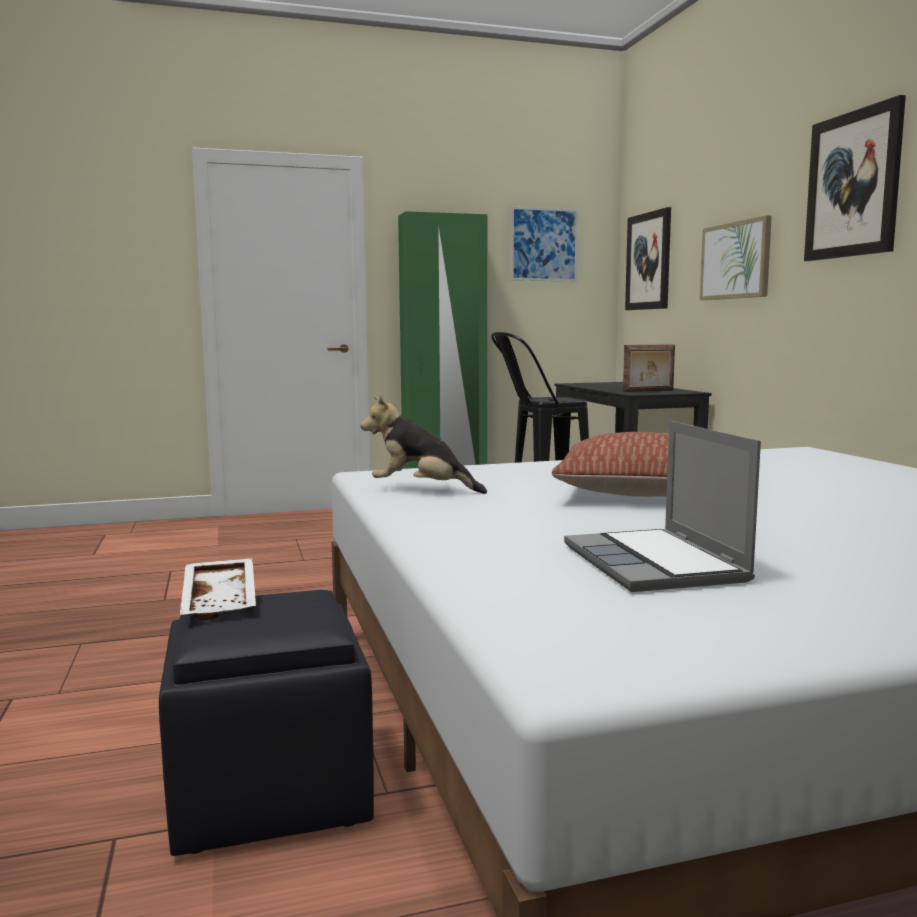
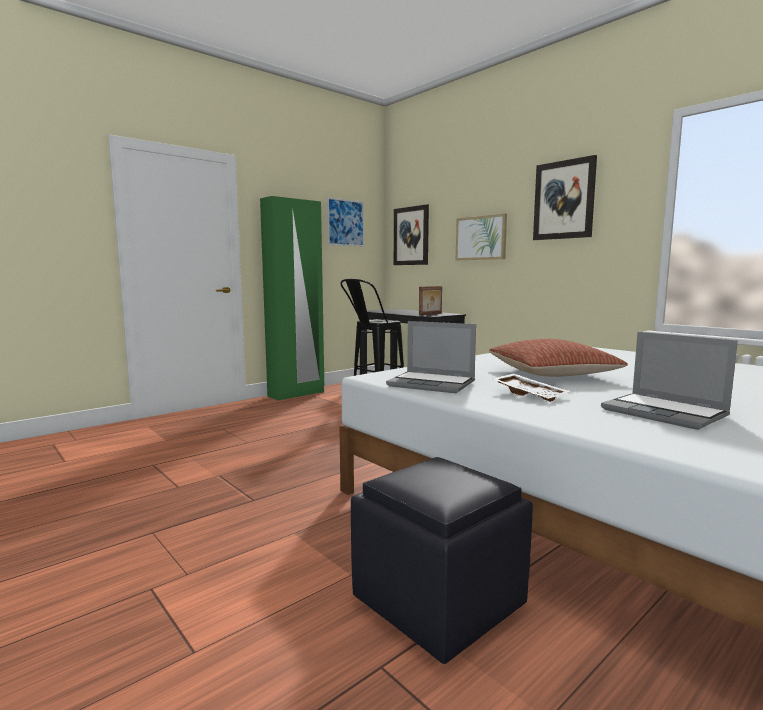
camera: 25 degrees left, 0 degrees up
white tray [180,558,256,620] -> white tray moved to [493,373,570,402]
plush toy [361,395,487,494] -> laptop [386,321,476,393]

